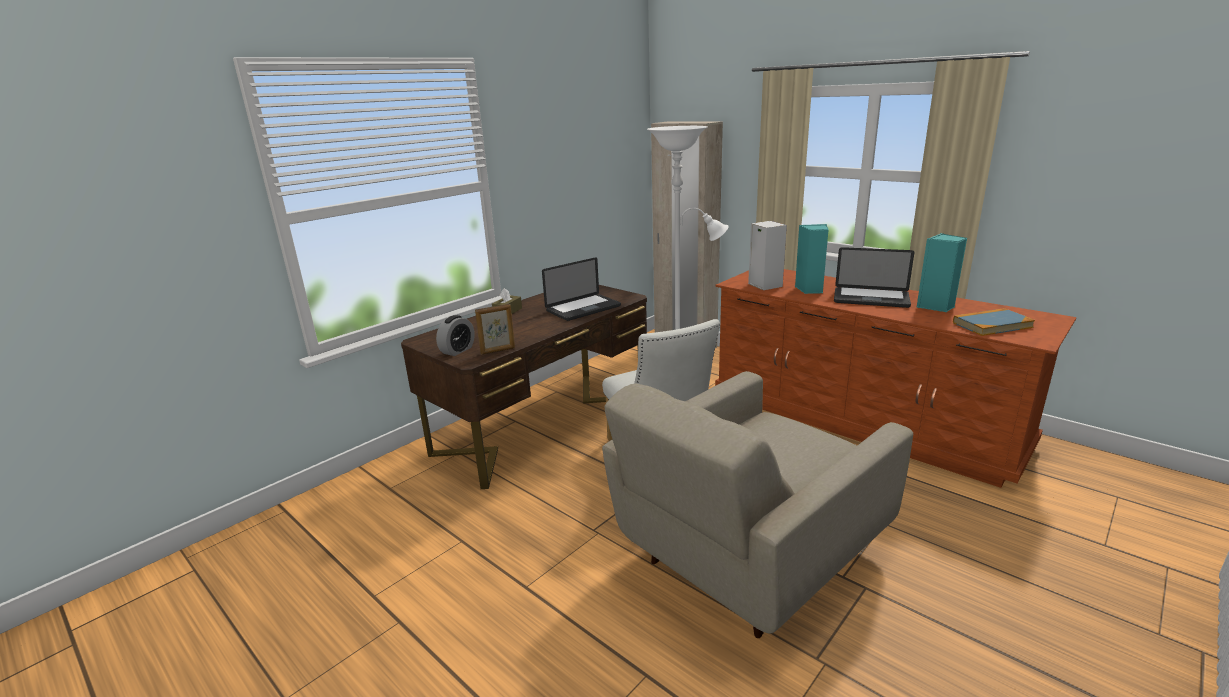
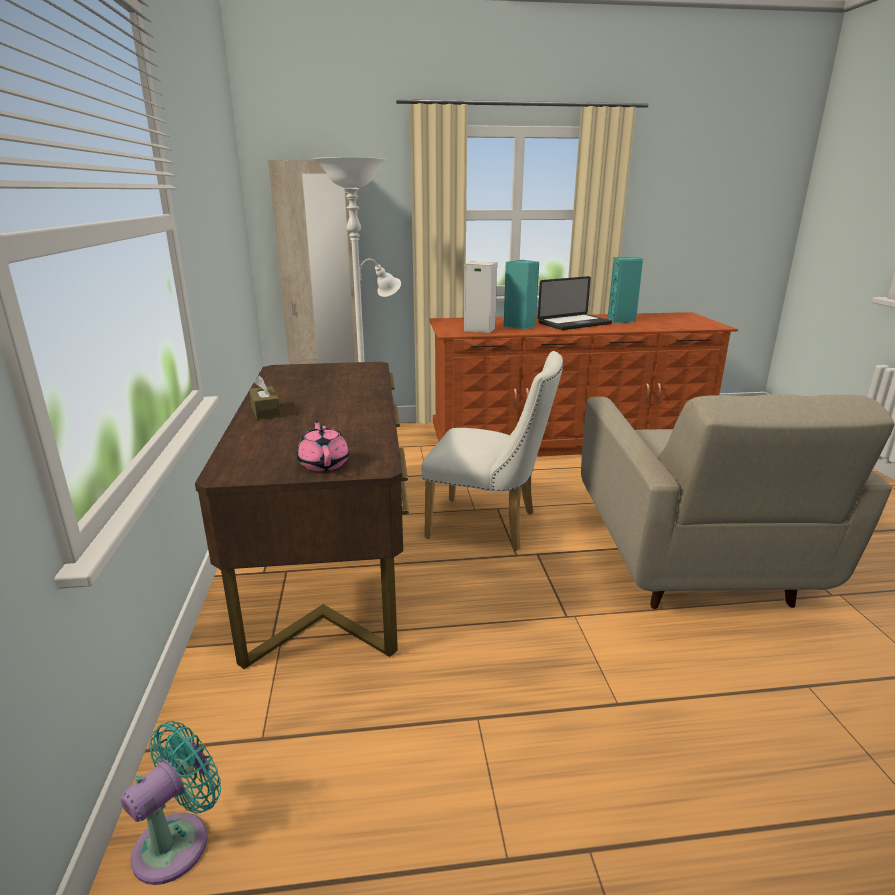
camera: 50 degrees left, 0 degrees up
alarm clock [436,315,475,356] -> pink teapot [297,420,349,471]
picture frame [475,304,515,355] -> none
laptop [542,257,621,321] -> none
book [953,308,1035,336] -> none
none -> turquoise fan [121,721,221,885]

